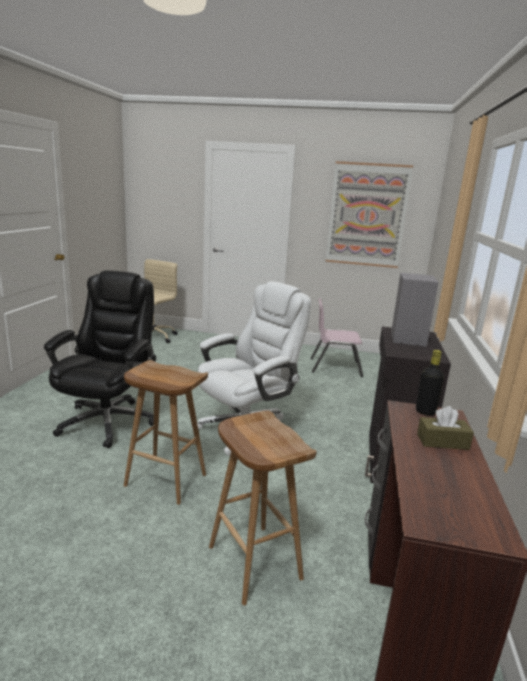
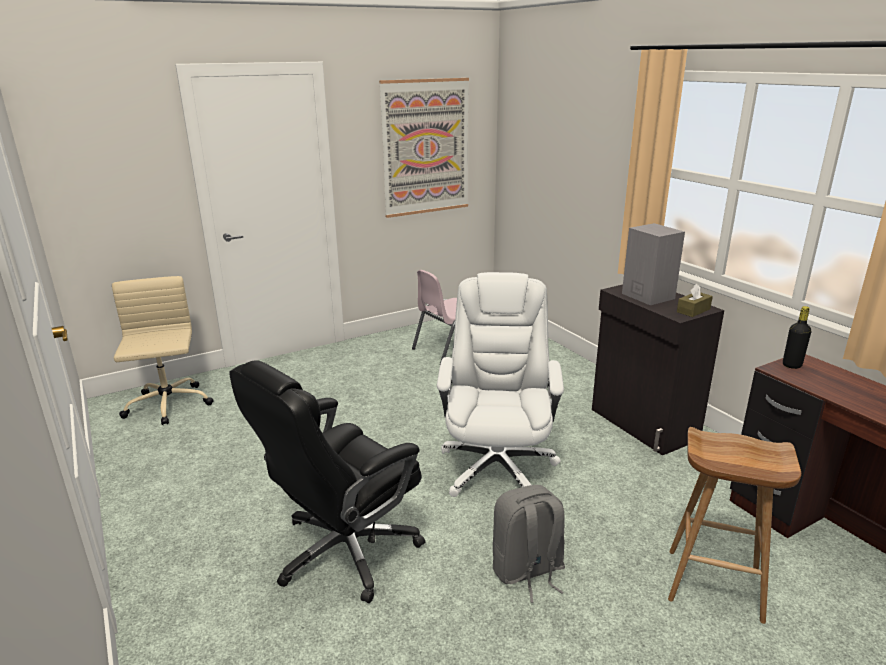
camera: 40 degrees left, 5 degrees up
black office chair [44,270,156,448] -> black office chair turned 105 degrees counterclockwise [229,360,425,603]
brown stool [124,360,208,505] -> grey backpack [493,485,565,603]
brown tissue box [417,406,474,450] -> brown tissue box moved to [677,284,713,317]

